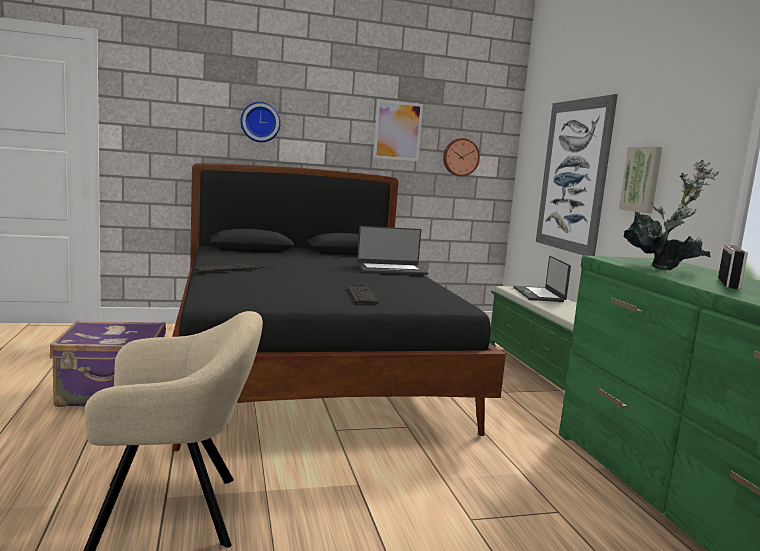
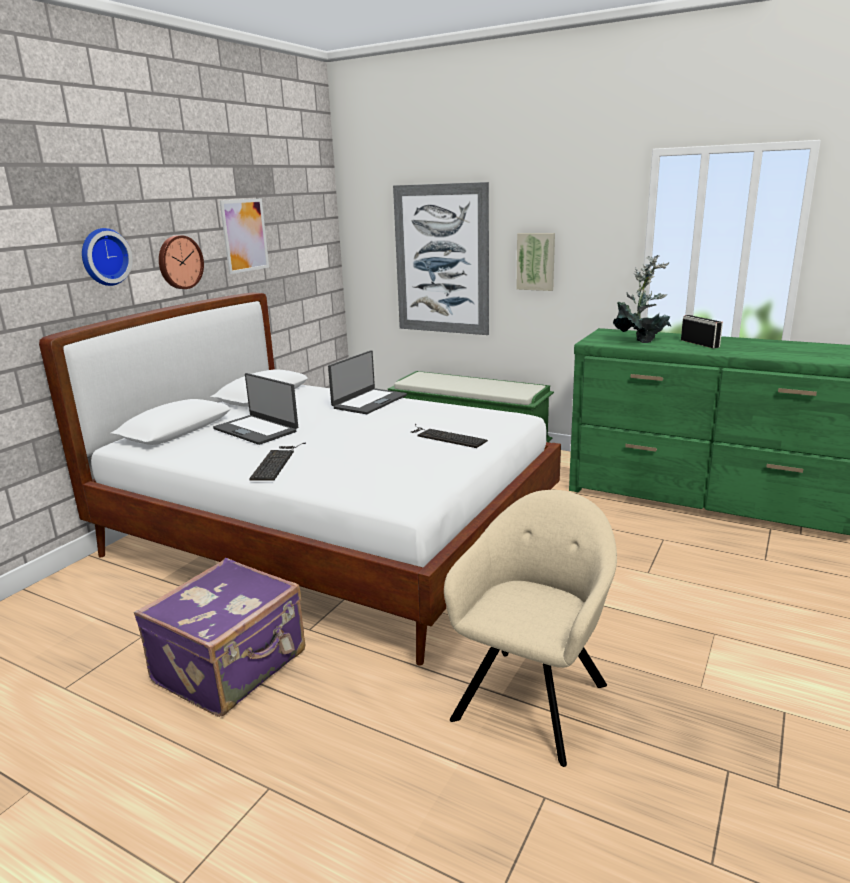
camera: 45 degrees left, 10 degrees up
black bed [172,163,506,451] -> white bed [39,293,561,666]
wall clock [443,138,480,176] -> wall clock moved to [159,235,204,289]
laptop [514,256,571,302] -> laptop moved to [213,373,298,445]

